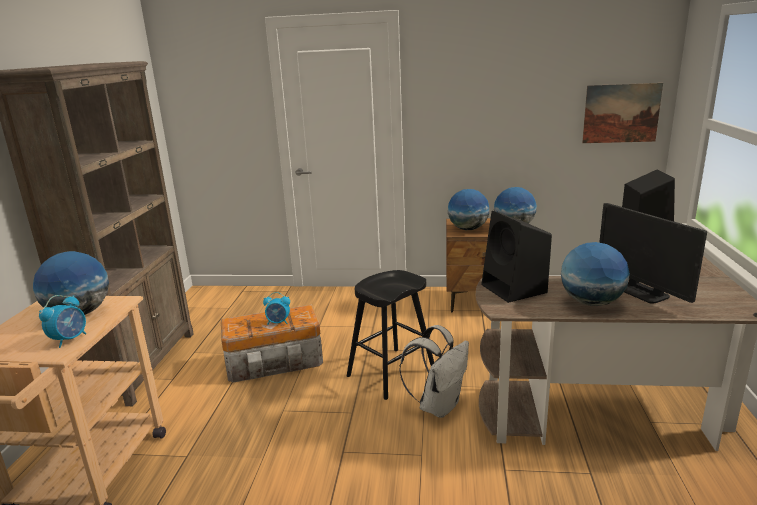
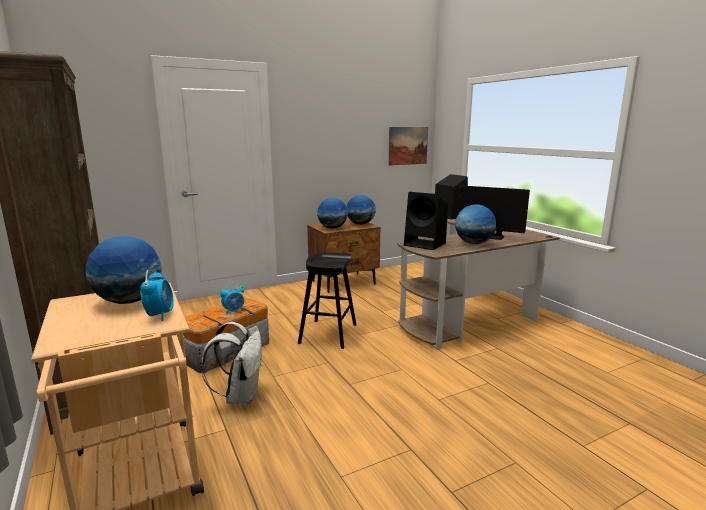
camera: 35 degrees left, 5 degrees down
white backpack [399,325,469,418] -> white backpack moved to [201,322,262,405]

